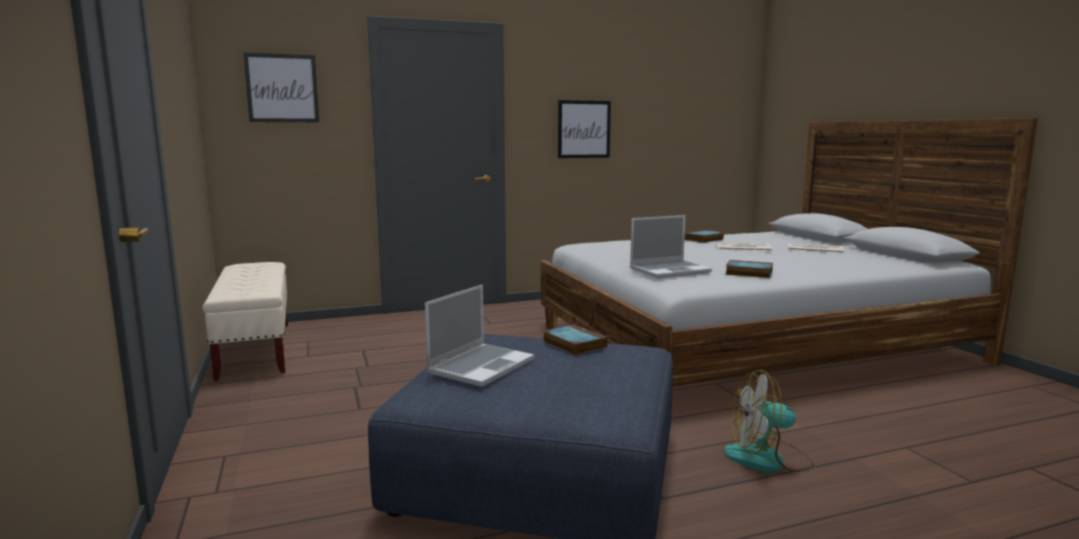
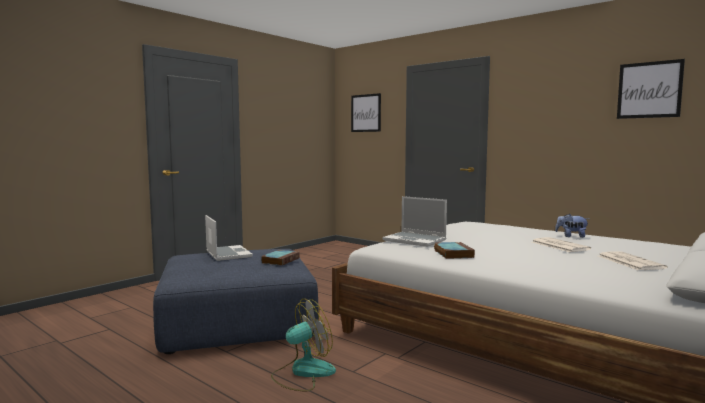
camera: 60 degrees right, 5 degrees down
beige bench [203,262,288,381] -> none
laptop [425,284,534,387] -> laptop turned 120 degrees counterclockwise [205,215,253,261]
picture [558,100,611,158] -> picture moved to [617,59,685,119]
book [685,230,724,243] -> plush toy [555,214,589,238]
fan [724,370,814,472] -> fan turned 90 degrees clockwise [271,299,336,391]

